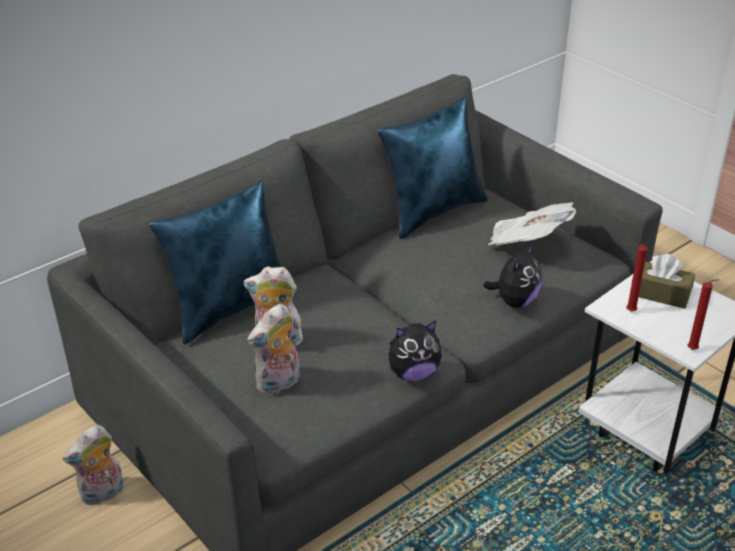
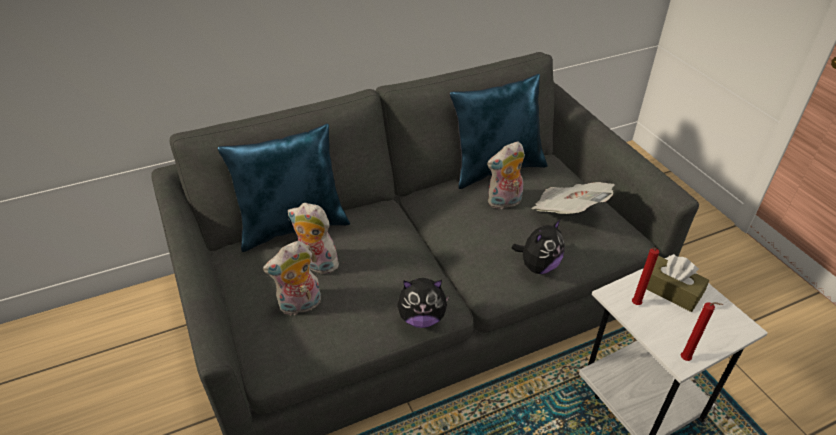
camera: 15 degrees right, 5 degrees up
plush toy [63,425,124,505] -> plush toy moved to [487,141,525,209]

